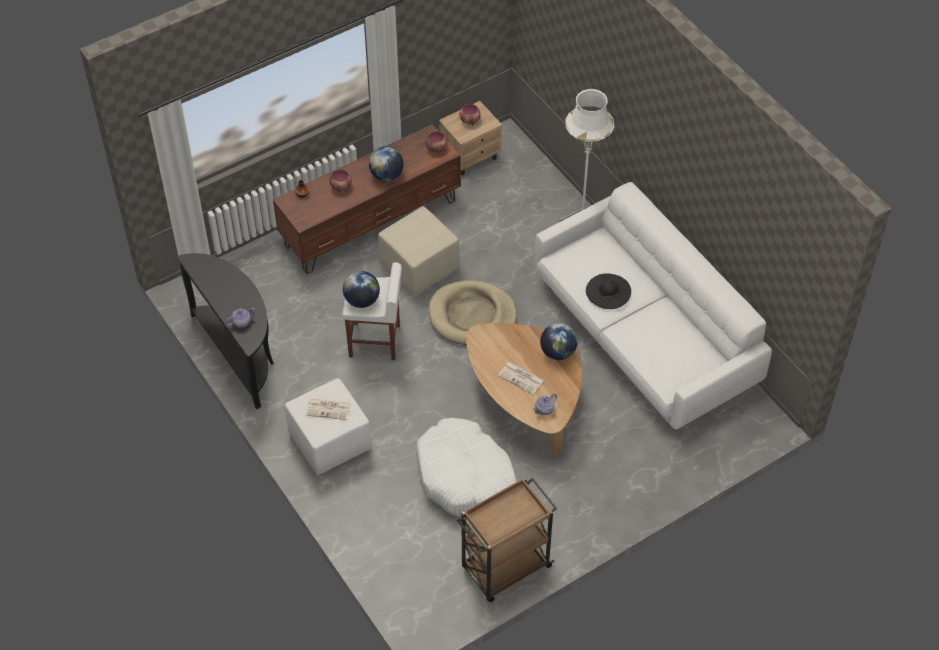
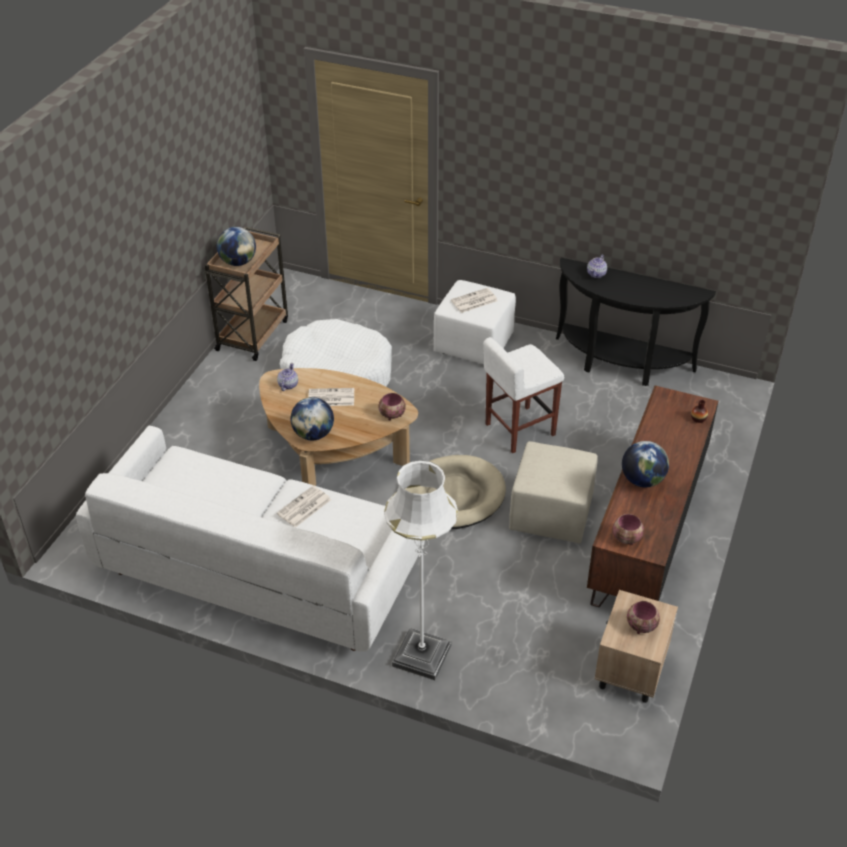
camera: 145 degrees right, 10 degrees down
bowl [329,170,352,192] -> bowl moved to [378,393,406,420]
globe [343,271,380,308] -> globe moved to [217,227,256,266]
black hat [586,273,631,309] -> newspaper [277,486,331,528]

